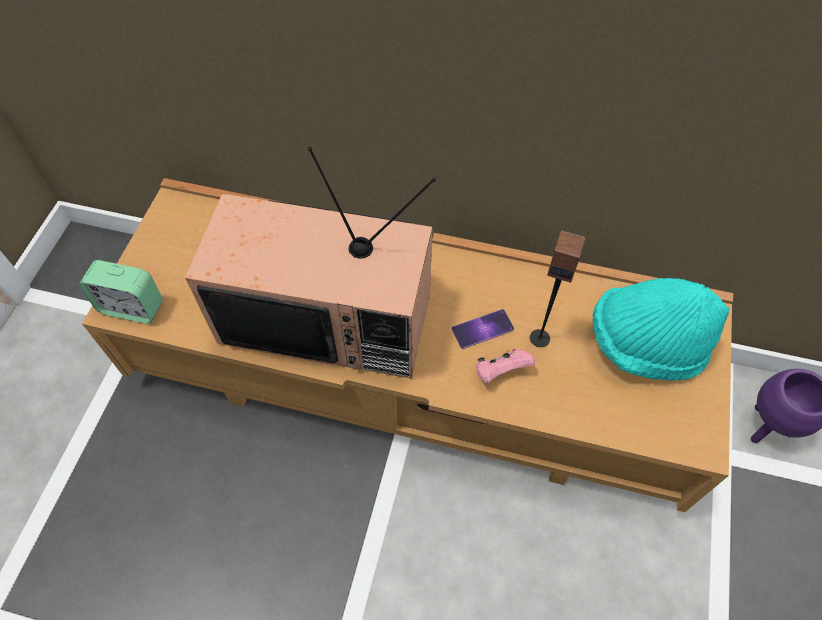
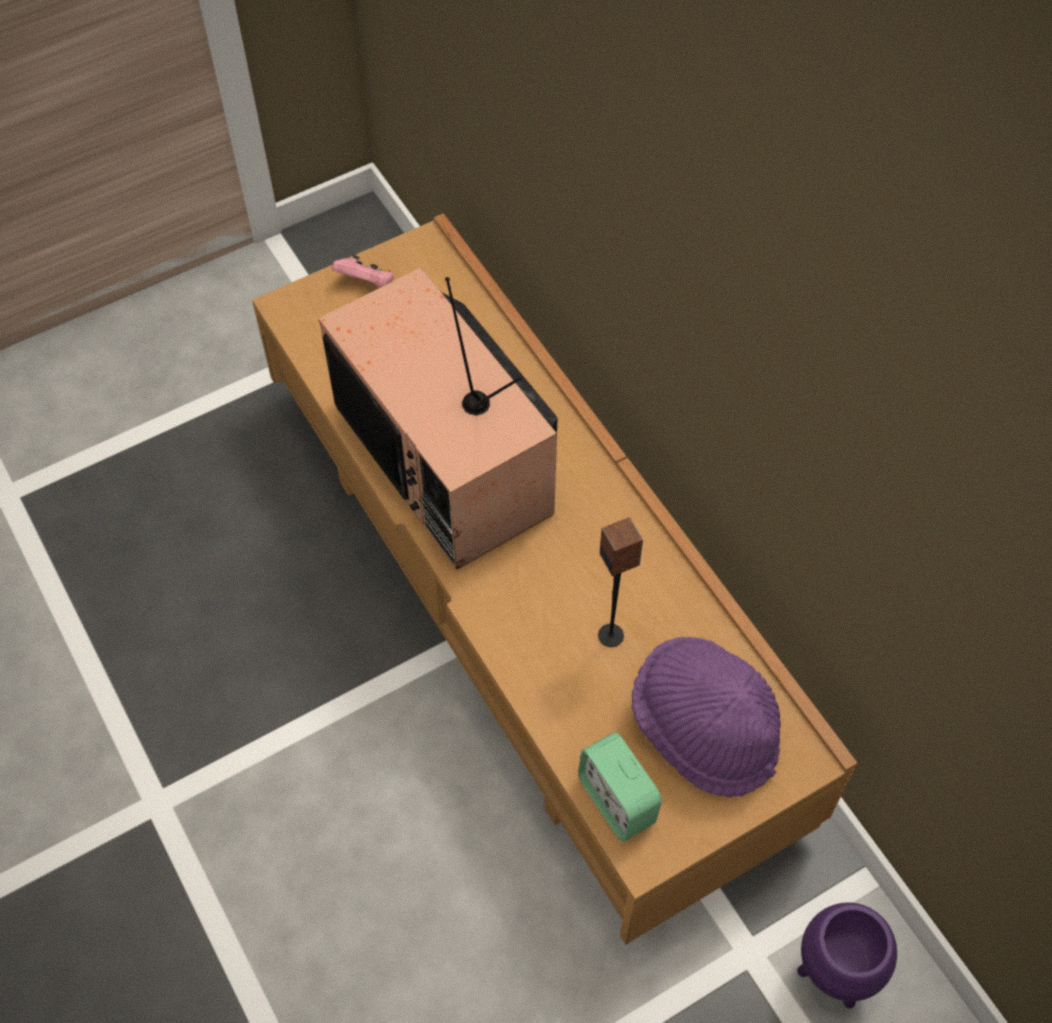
camera: 45 degrees right, 0 degrees up
alarm clock [79,260,163,324] -> alarm clock moved to [578,732,662,842]
phone [451,309,514,349] -> none
pink game controller [476,349,535,383] -> pink game controller moved to [332,255,394,287]
turquoise hat [592,278,729,381] -> purple hat [632,637,781,798]

